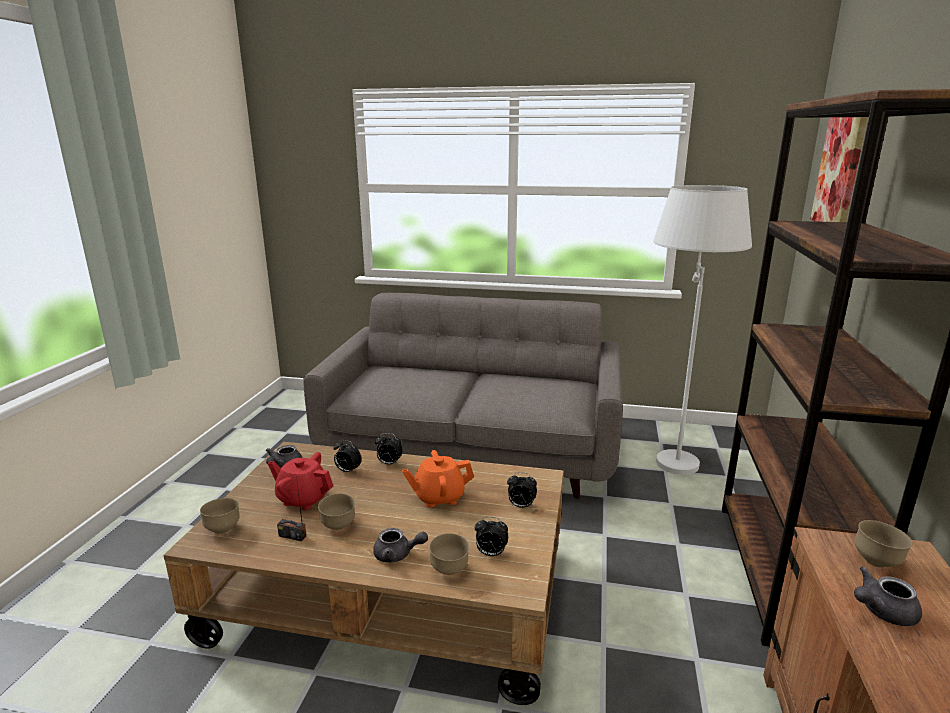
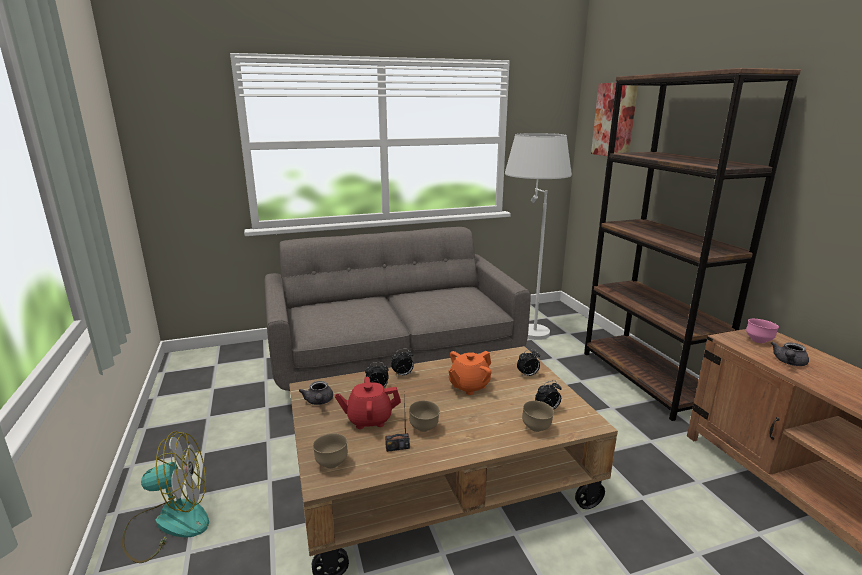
camera: 30 degrees left, 0 degrees up
grey teapot [373,528,428,563] -> none
brown bowl [854,520,913,568] -> pink bowl [746,319,779,343]
none -> fan [122,431,209,563]

